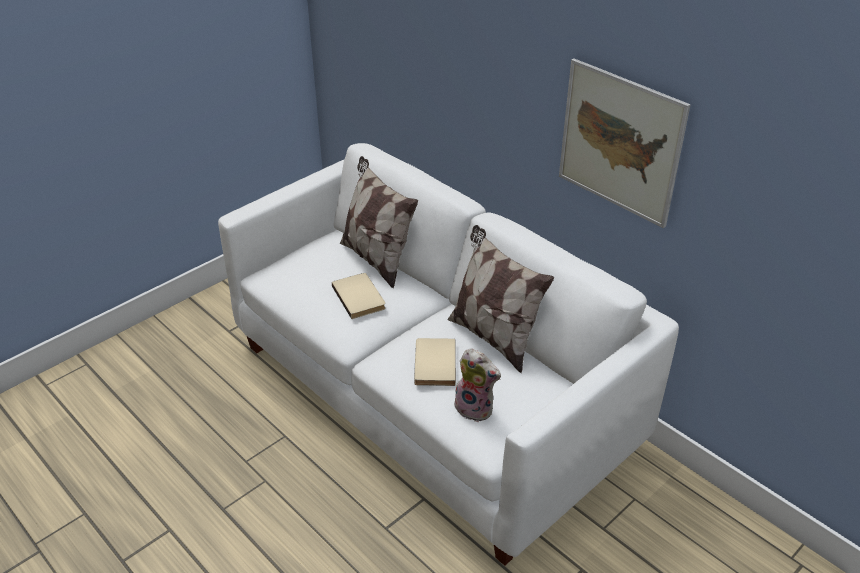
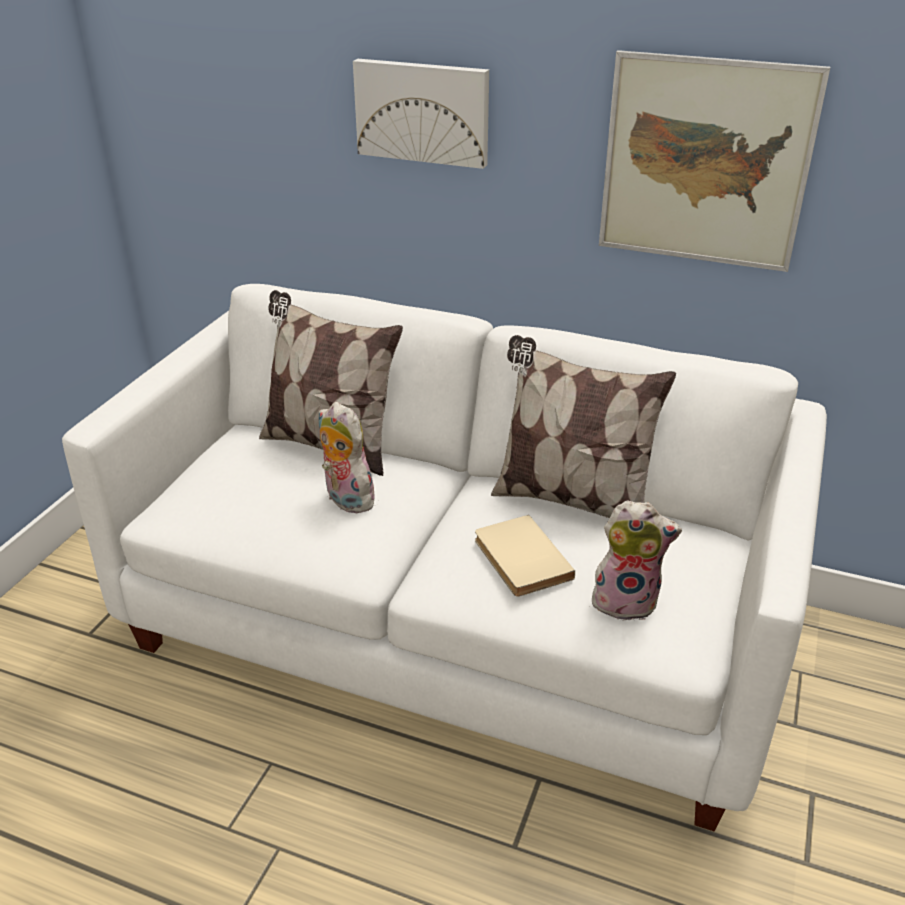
camera: 25 degrees left, 5 degrees down
beige book [332,273,385,319] -> plush toy [319,402,375,513]
none -> picture [353,59,489,169]

